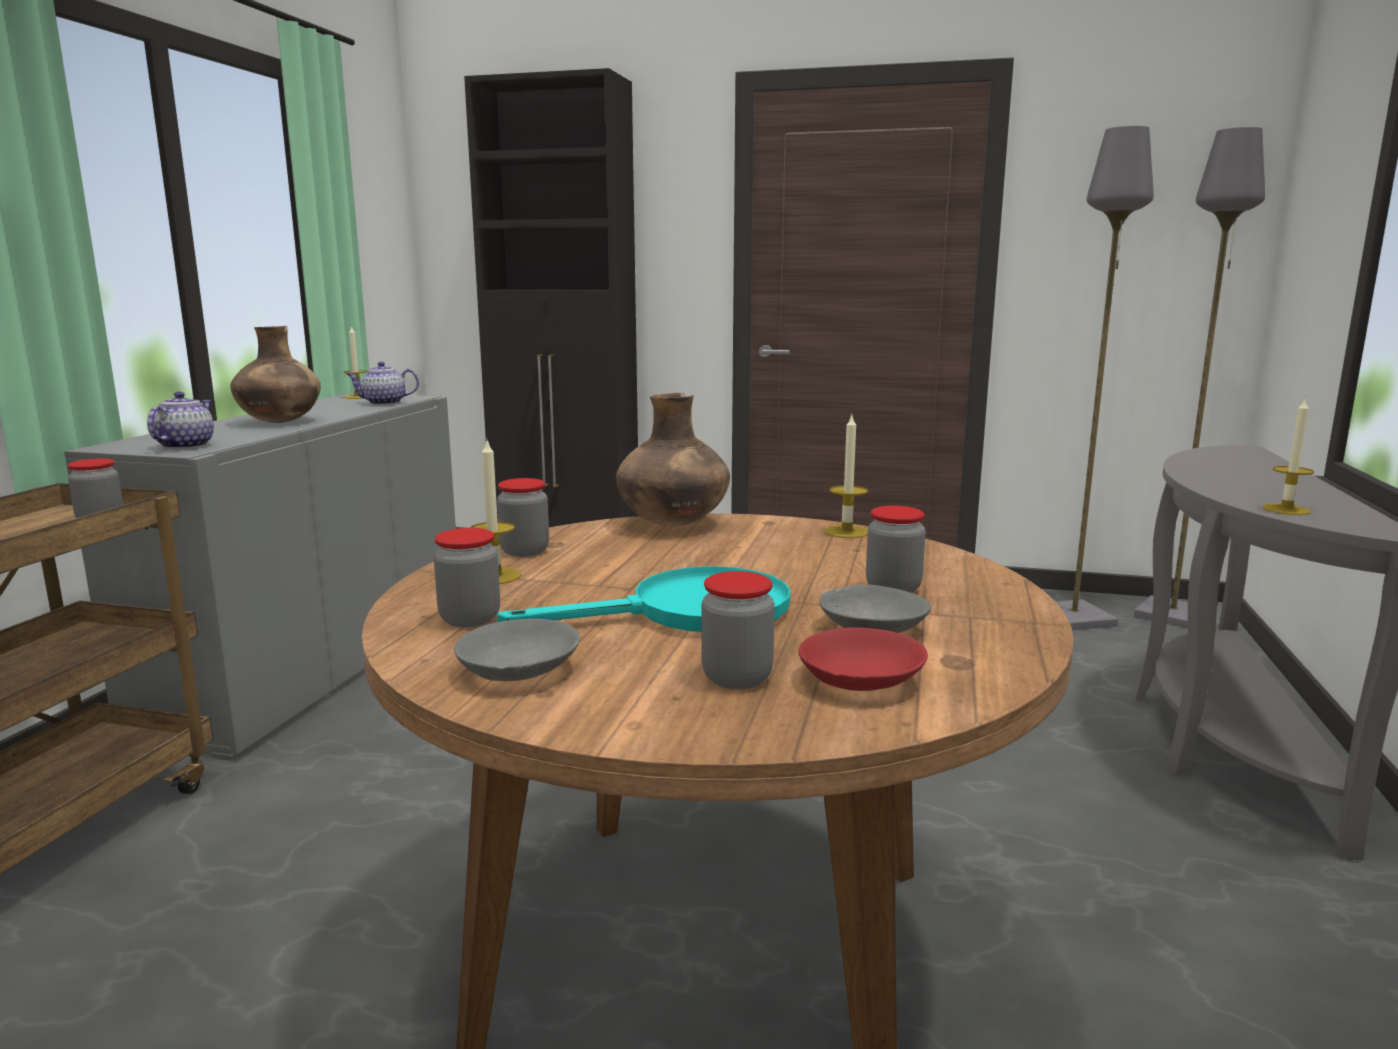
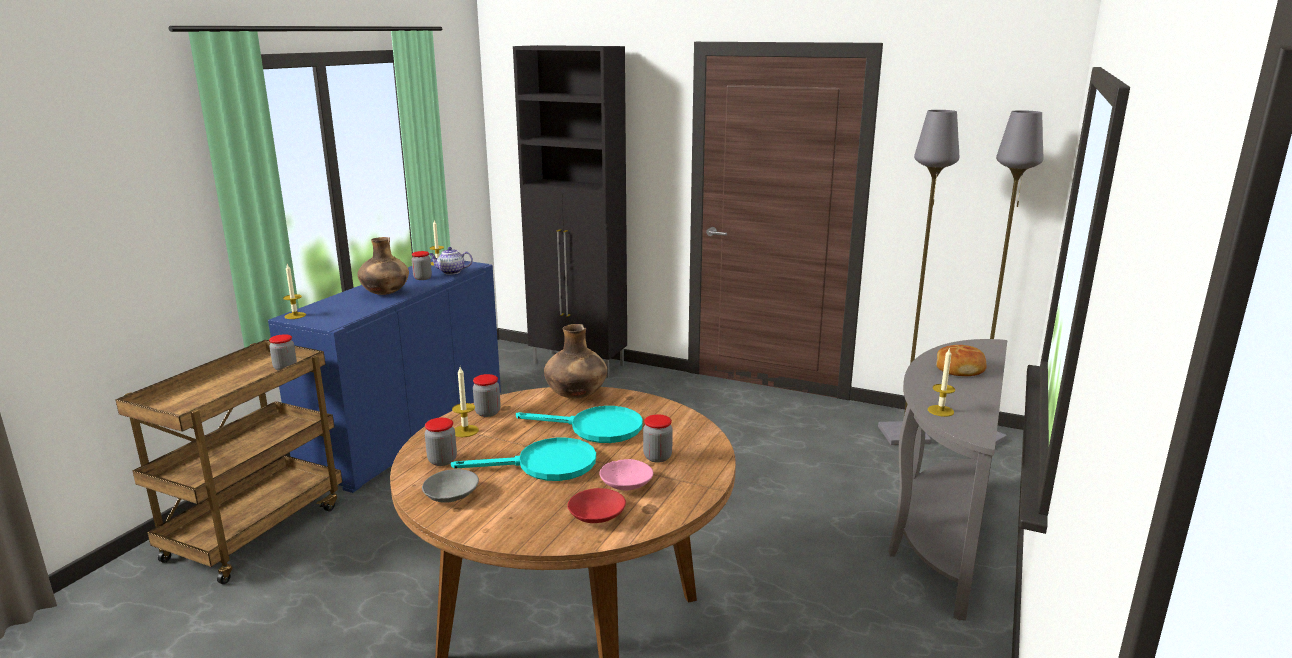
camera: 10 degrees right, 5 degrees up
grey cabinet [64,393,456,761] -> blue cabinet [268,259,501,493]
teapot [147,391,214,449] -> none
jar [702,571,775,689] -> jar moved to [412,251,432,280]
grey bowl [819,585,931,633] -> pink bowl [599,459,653,490]
candle [825,415,868,538] -> candle moved to [283,264,306,319]
none -> turquoise frying pan [516,406,643,443]
none -> bread [936,345,987,376]

